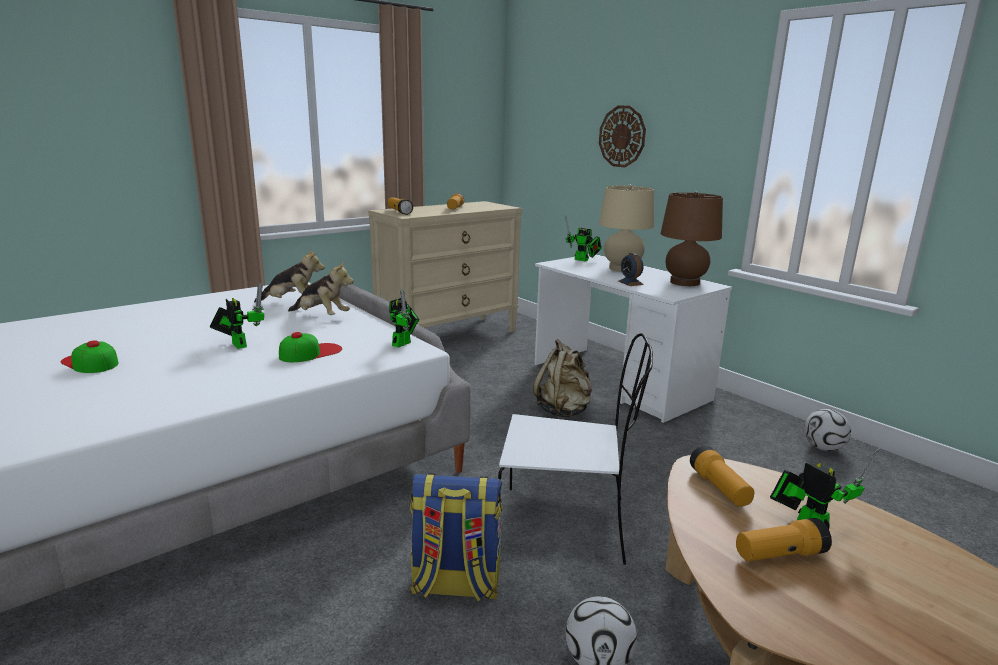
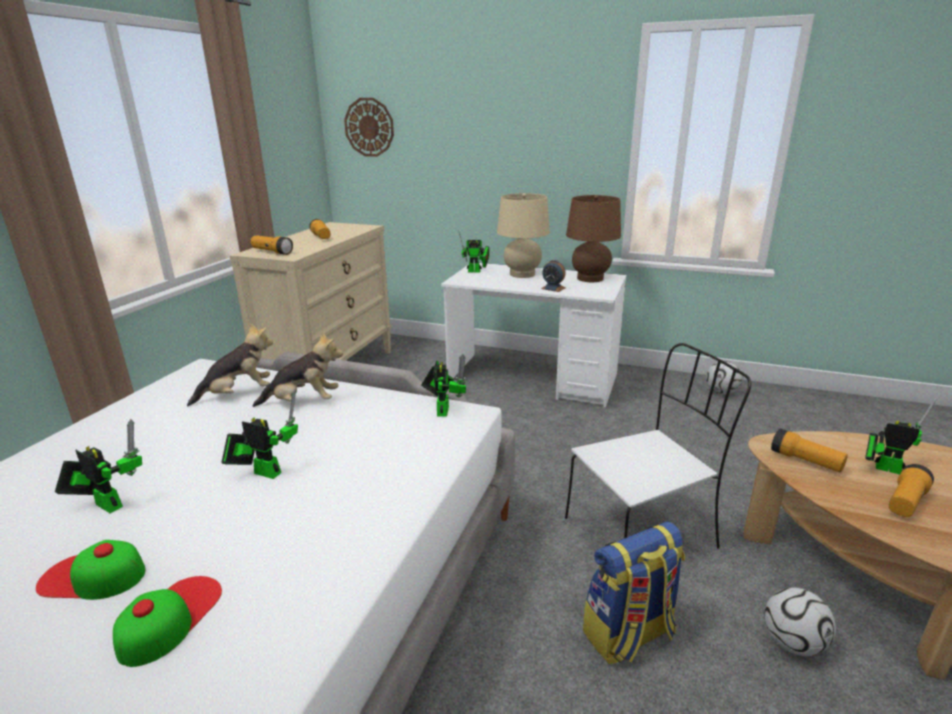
camera: 30 degrees left, 5 degrees up
cap [279,332,342,362] -> cap moved to [113,576,222,667]
beige backpack [533,339,592,417] -> none
wall clock [599,106,646,167] -> wall clock moved to [344,98,394,157]
none -> toy robot [55,419,142,513]

